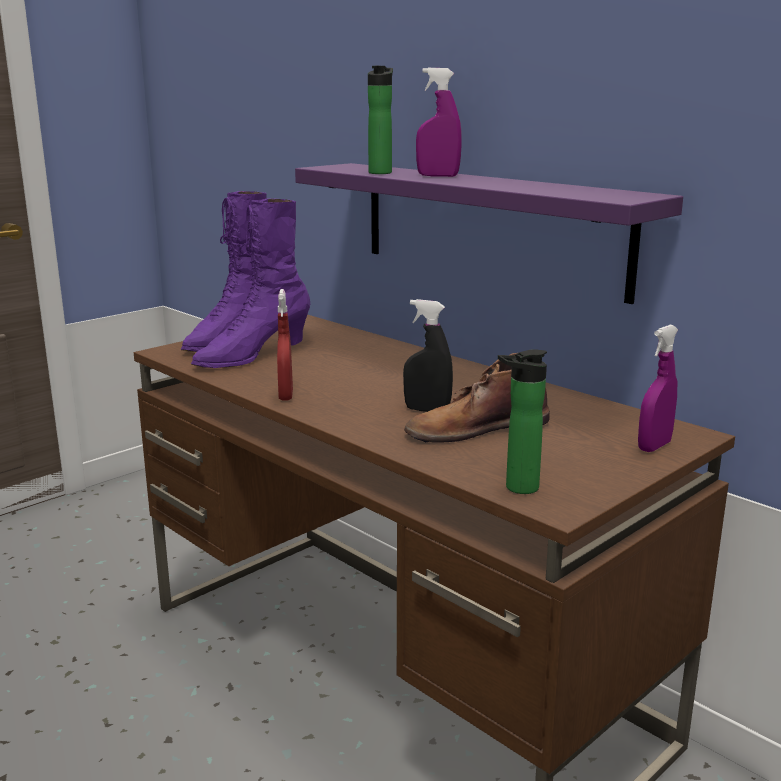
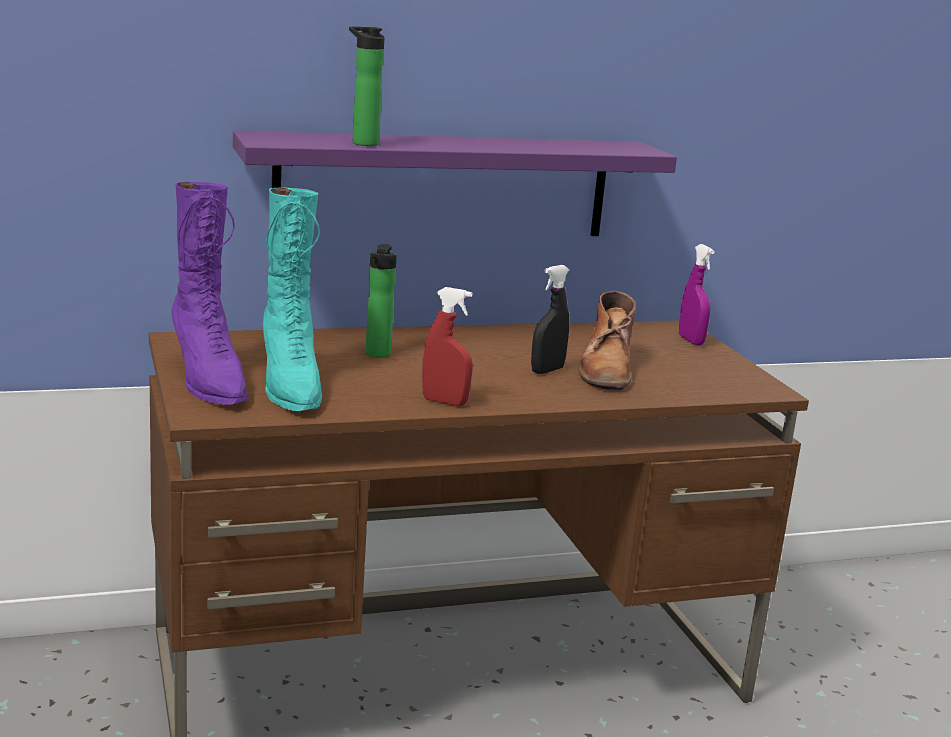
camera: 65 degrees left, 0 degrees up
purple boot [191,198,310,368] -> turquoise boot [263,187,322,412]
purple spray bottle [416,68,462,177] -> none
bottle [498,349,547,494] -> bottle moved to [365,244,397,358]

